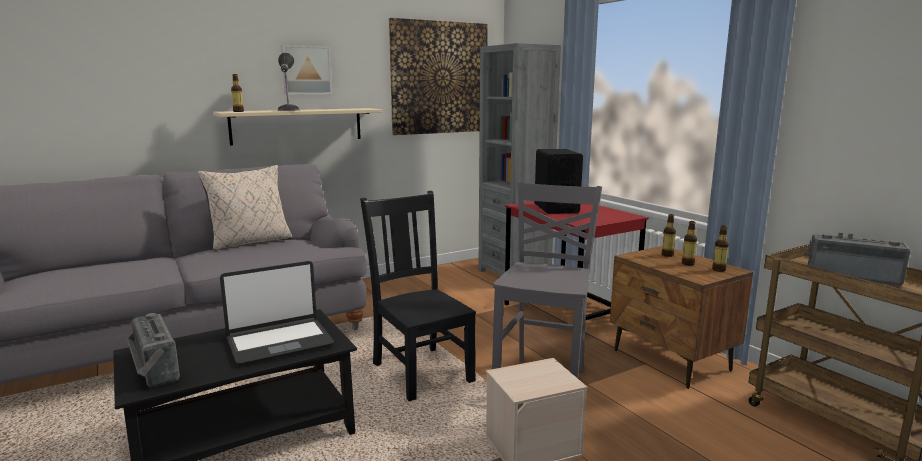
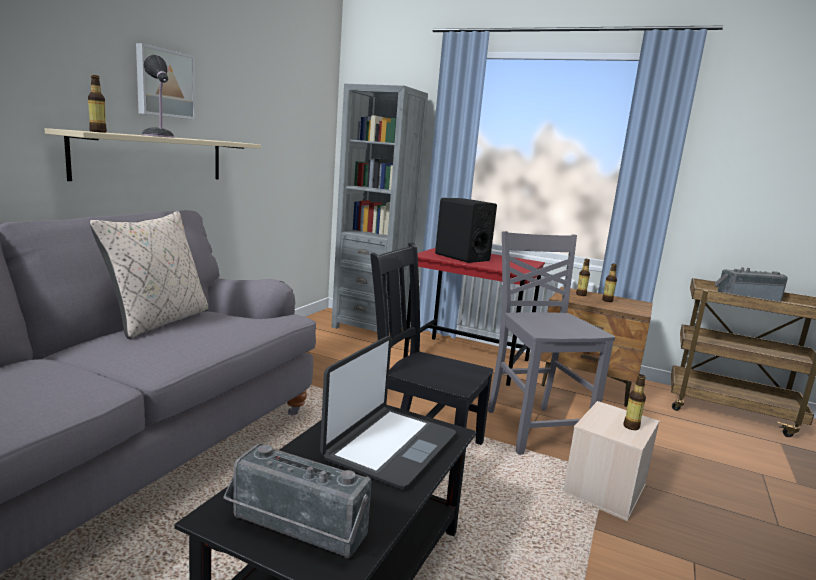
camera: 35 degrees left, 0 degrees up
picture [389,18,488,135] -> none
bottle [712,226,729,272] -> bottle moved to [624,374,646,430]

